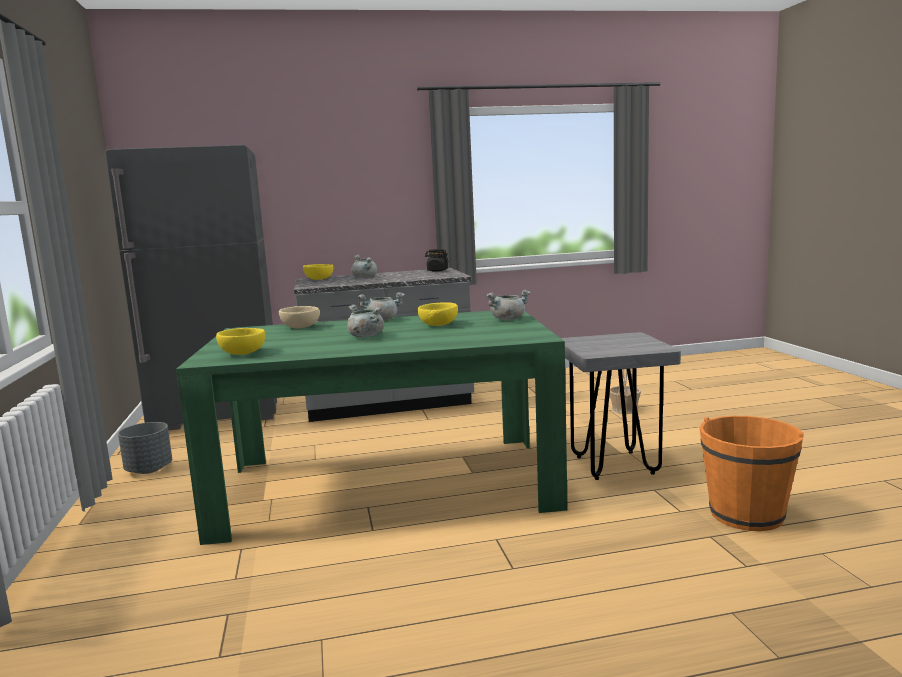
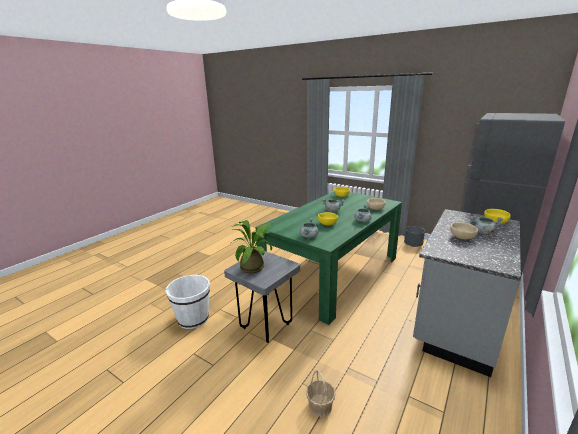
camera: 135 degrees right, 10 degrees up
black jar [425,249,449,272] -> none
orange bucket [699,416,804,531] -> white bucket [166,275,210,329]
none -> potted plant [231,220,272,274]
none -> beige bowl [450,222,478,240]

